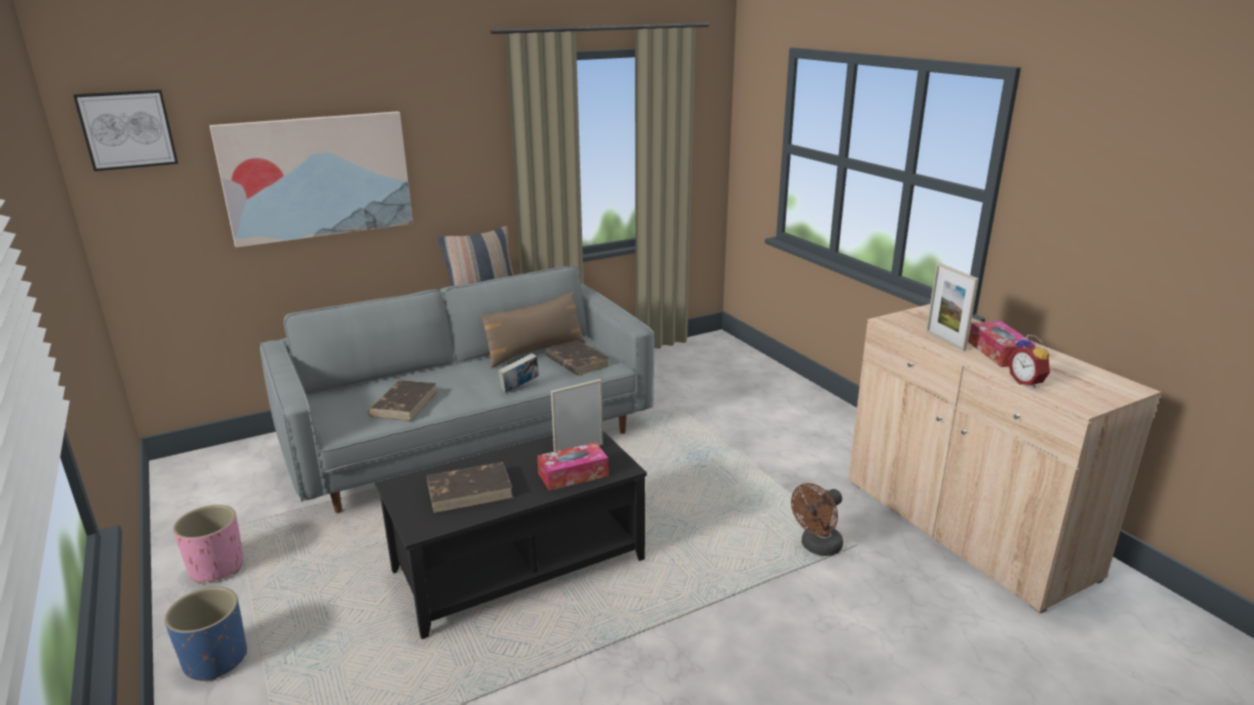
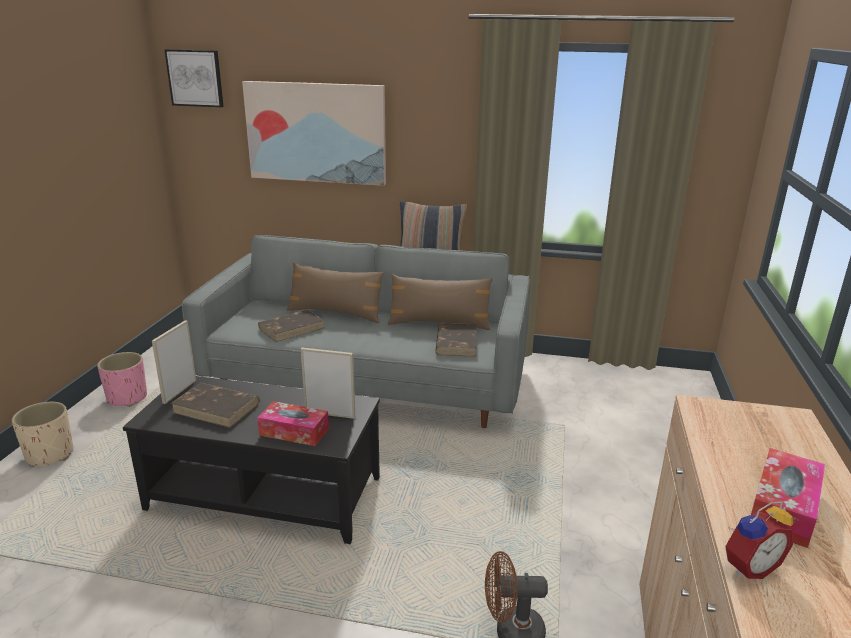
camera: 40 degrees right, 0 degrees up
blue planter [164,587,247,681] -> beige planter [12,402,73,467]
book [498,353,539,393] -> none
picture frame [926,263,979,351] -> picture frame moved to [152,320,196,404]
alarm clock [1008,335,1050,388] -> alarm clock turned 135 degrees counterclockwise [725,501,793,579]
none -> brown pillow [287,262,384,323]

